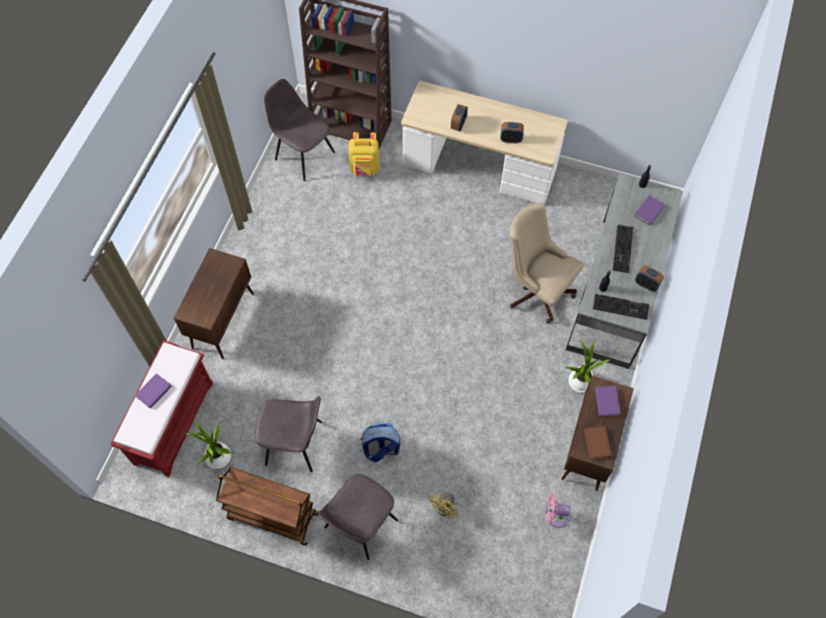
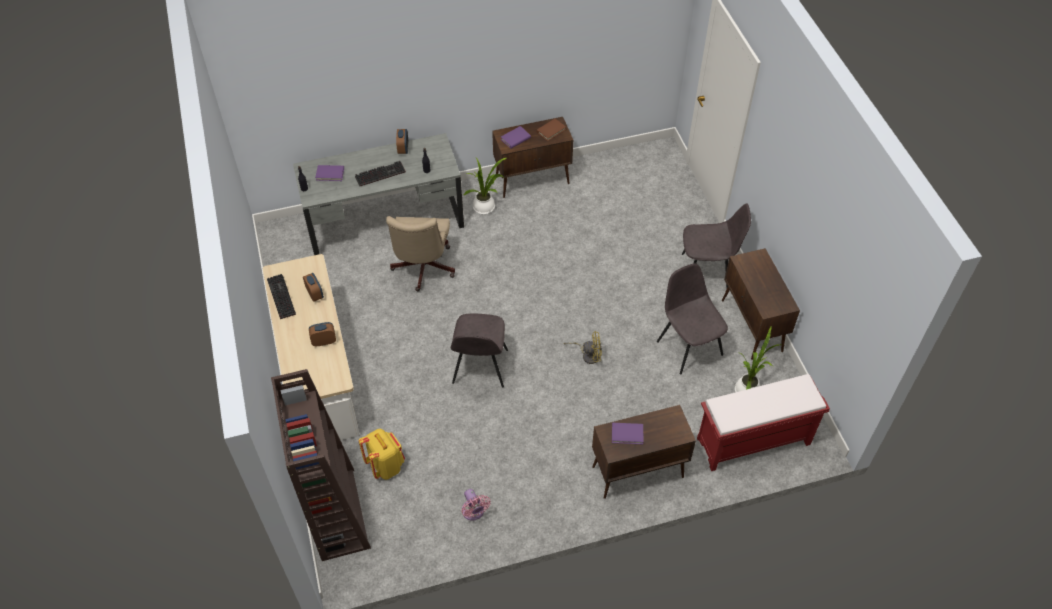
camera: 125 degrees left, 10 degrees down
purple book [135,373,172,409] -> purple book moved to [612,423,644,444]
brown cart [216,467,318,546] -> brown cabinet [722,248,800,360]
grey chair [264,79,335,181] -> grey chair moved to [451,314,508,387]
backpack [360,423,400,462] -> none
yellow fan [428,490,476,519] -> yellow fan moved to [564,331,602,364]
pink fan [545,493,571,528] -> pink fan moved to [462,489,491,521]
keyboard [593,294,649,320] -> keyboard moved to [267,274,296,319]

